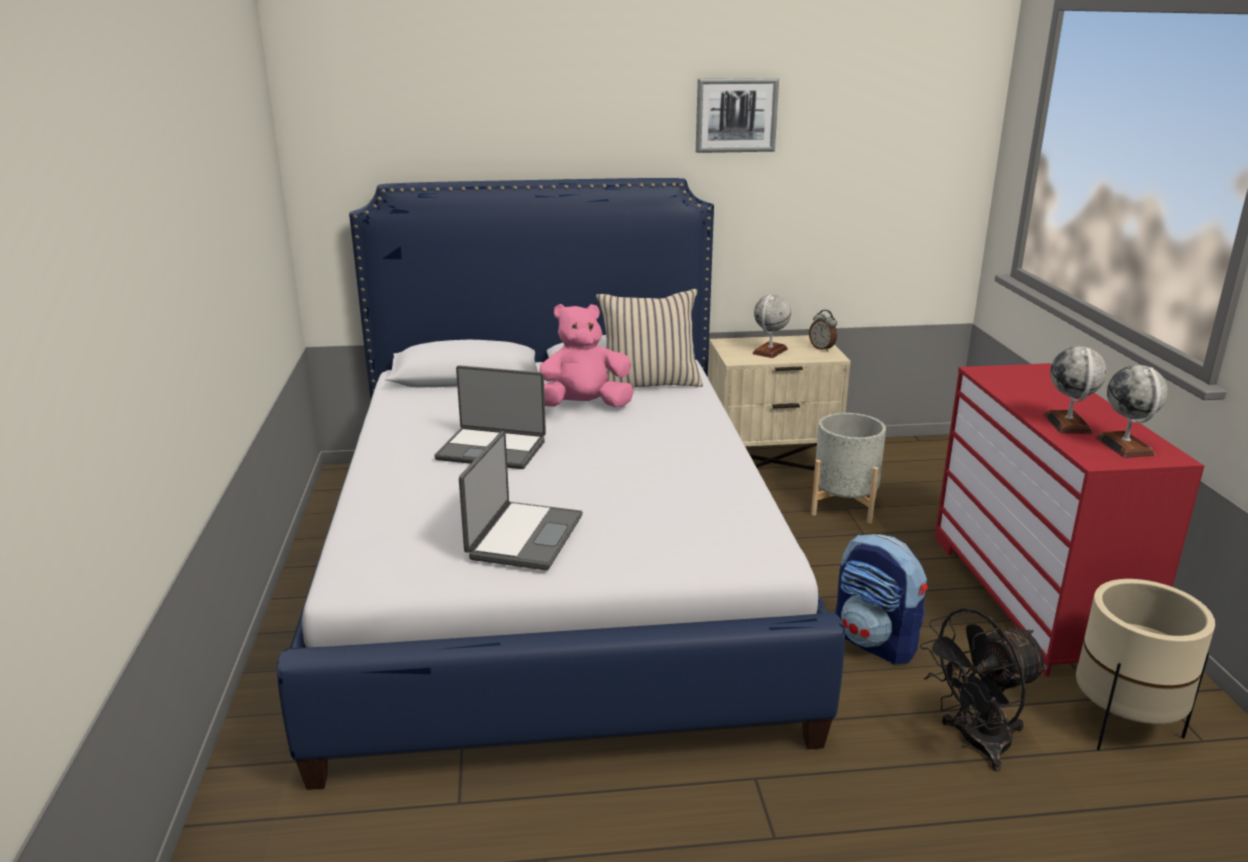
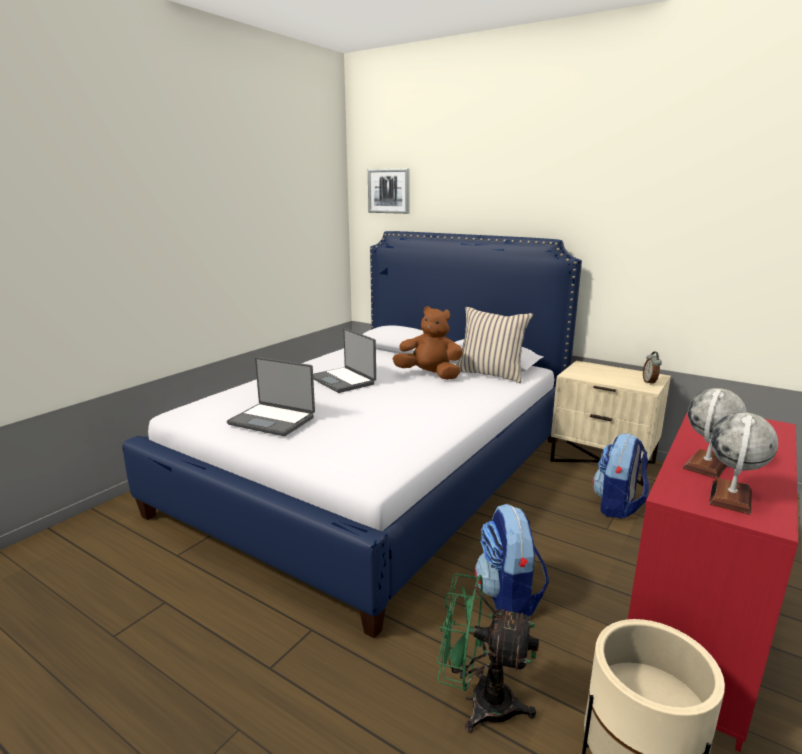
camera: 40 degrees right, 5 degrees down
laptop [459,431,583,570] -> laptop turned 60 degrees clockwise [227,357,315,436]
pink plush toy [539,304,634,407] -> brown plush toy [392,306,463,380]
picture [696,78,779,153] -> picture moved to [368,168,410,214]
globe [752,294,791,358] -> none
grey planter [811,413,886,524] -> backpack [593,433,649,519]
black fan [920,608,1049,772] -> green fan [437,573,539,733]

